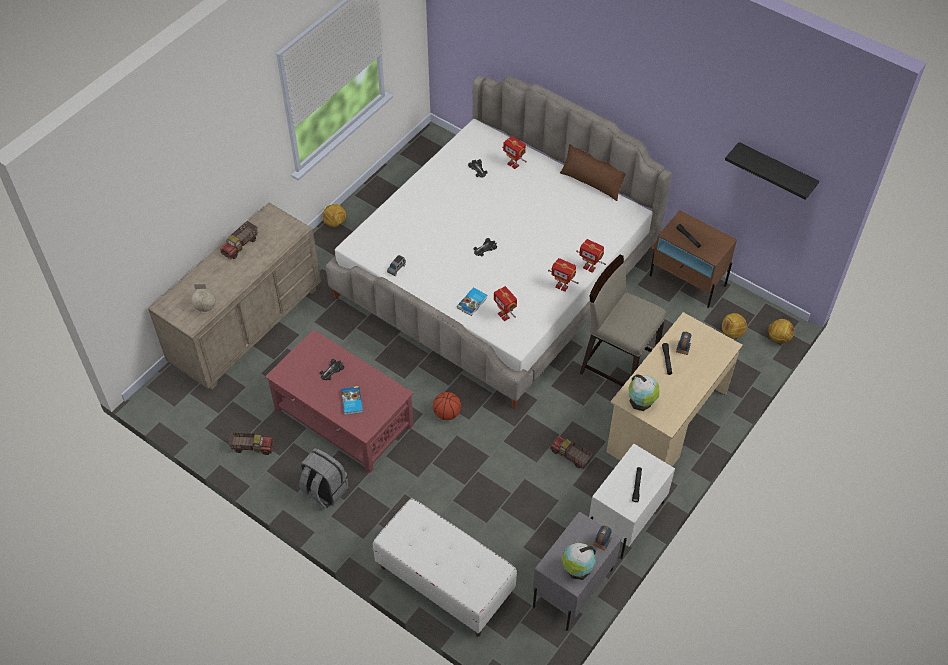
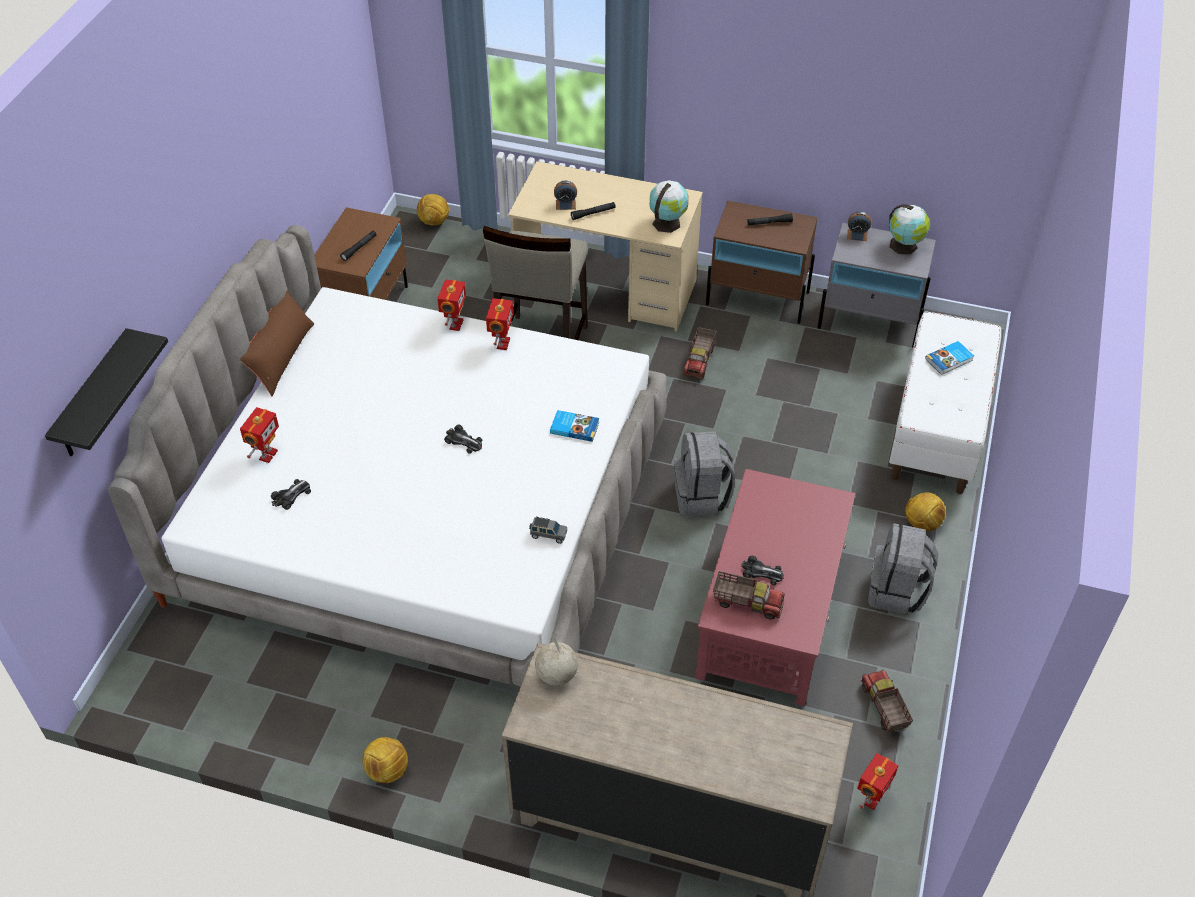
camera: 110 degrees left, 5 degrees down
globe [192,284,216,312] -> globe moved to [535,632,578,686]
toy truck [220,221,258,259] -> toy truck moved to [713,571,785,620]
book [341,386,363,415] -> book moved to [925,341,974,375]
basketball [433,392,461,420] -> grey backpack [674,431,735,516]
toy robot [494,286,517,321] -> toy robot moved to [857,753,898,810]
white nightstand [589,444,675,559] -> brown nightstand [706,201,818,324]
football [722,313,747,338] -> football moved to [905,492,945,531]
black shelf [725,142,819,200] -> black shelf moved to [45,328,168,456]

